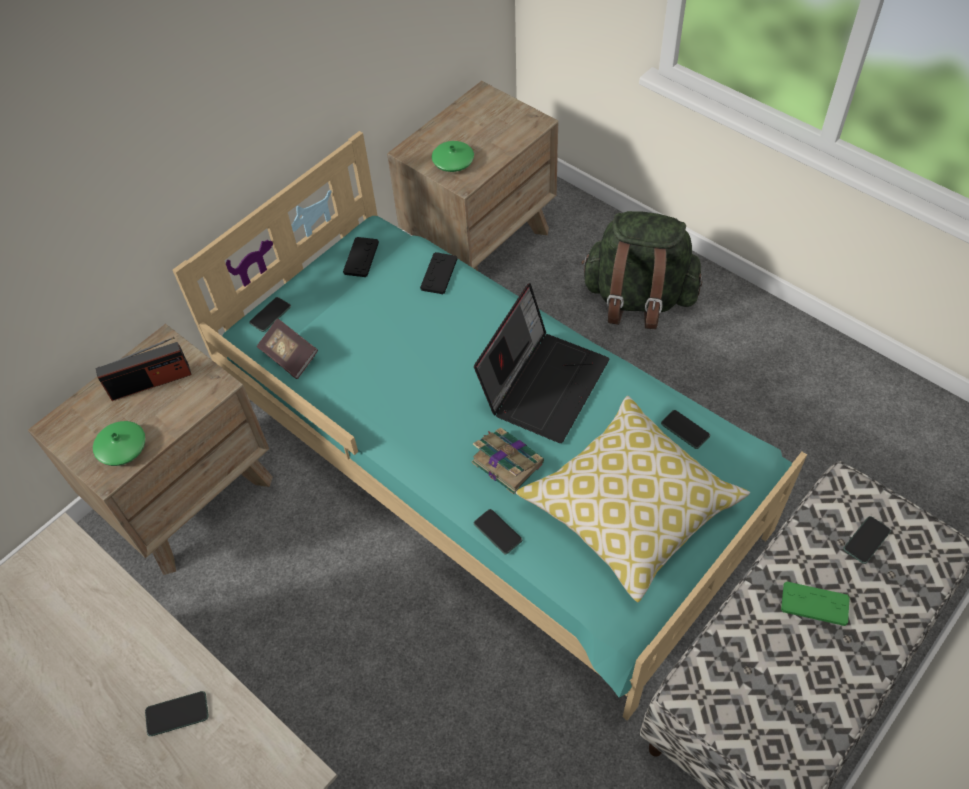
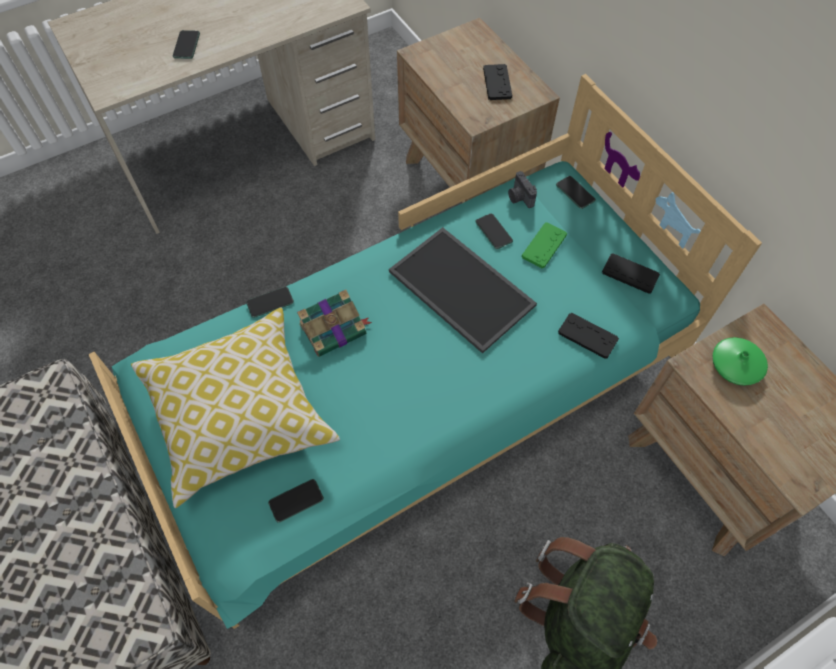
camera: 105 degrees right, 5 degrees up
green vase [93,421,145,466] -> none
radio [95,337,192,401] -> black game controller [483,64,512,100]
book [257,318,318,379] -> camera [508,171,537,208]
laptop [474,283,610,443] -> none
green game controller [781,581,850,626] -> green game controller moved to [522,222,567,268]
phone [844,516,891,564] -> phone moved to [475,213,513,249]
none -> tray [389,227,537,354]

